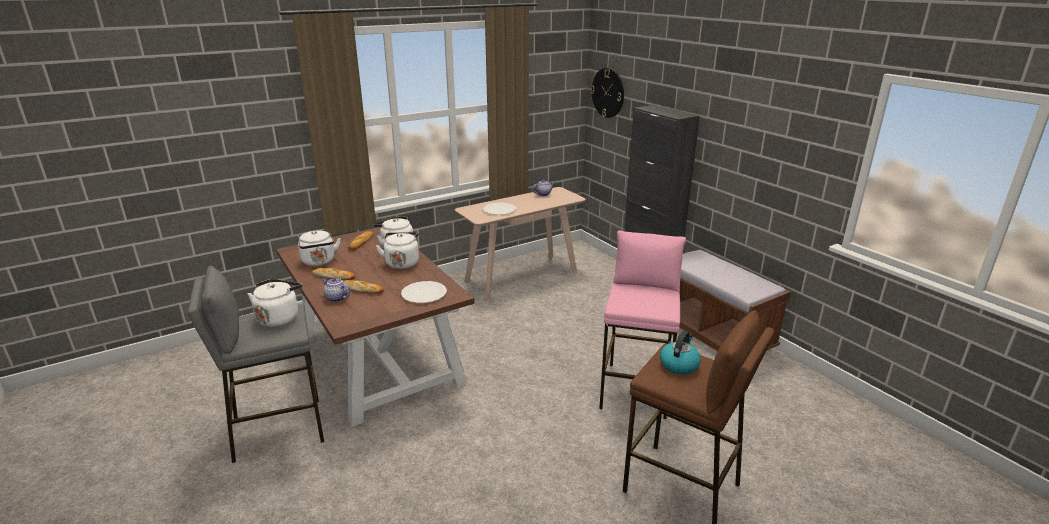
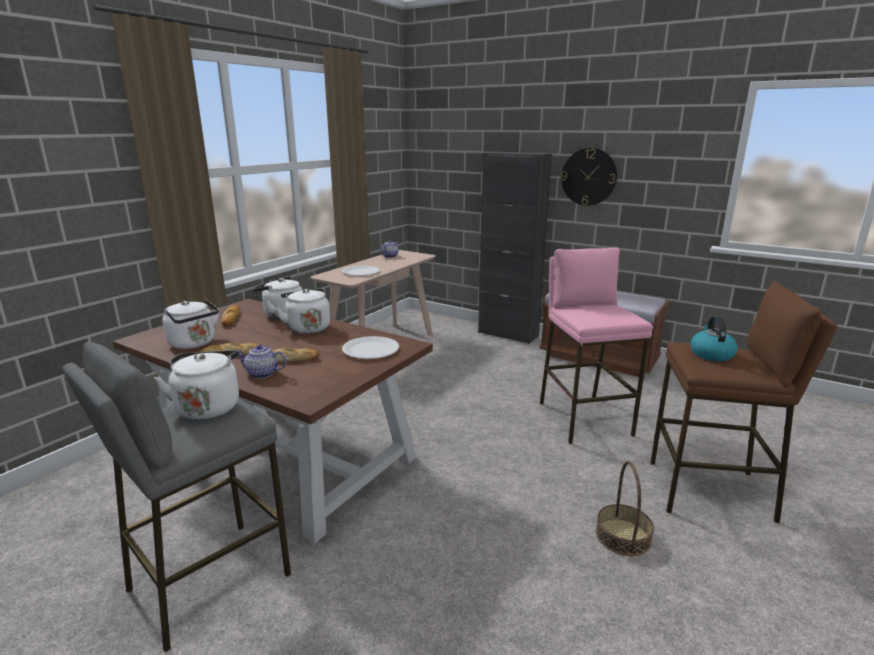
camera: 25 degrees left, 5 degrees down
wall clock [591,68,624,118] -> wall clock moved to [561,148,617,206]
none -> basket [596,461,654,556]

